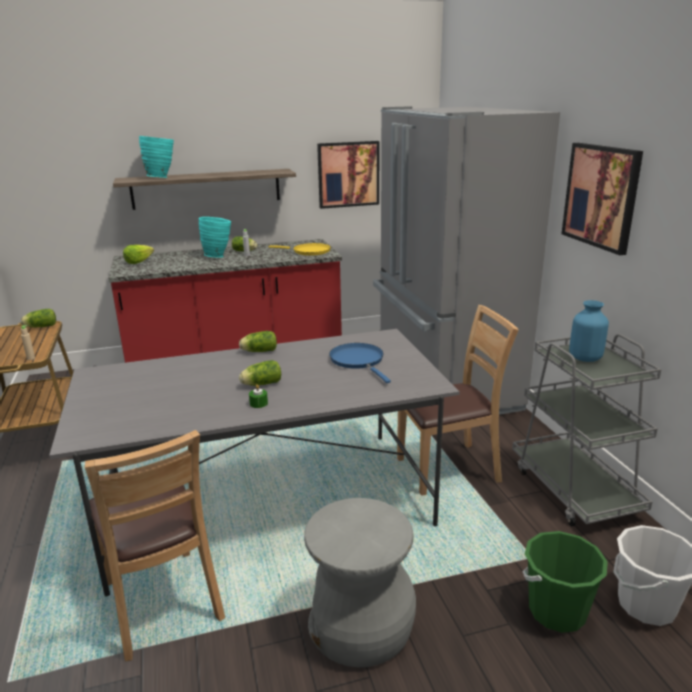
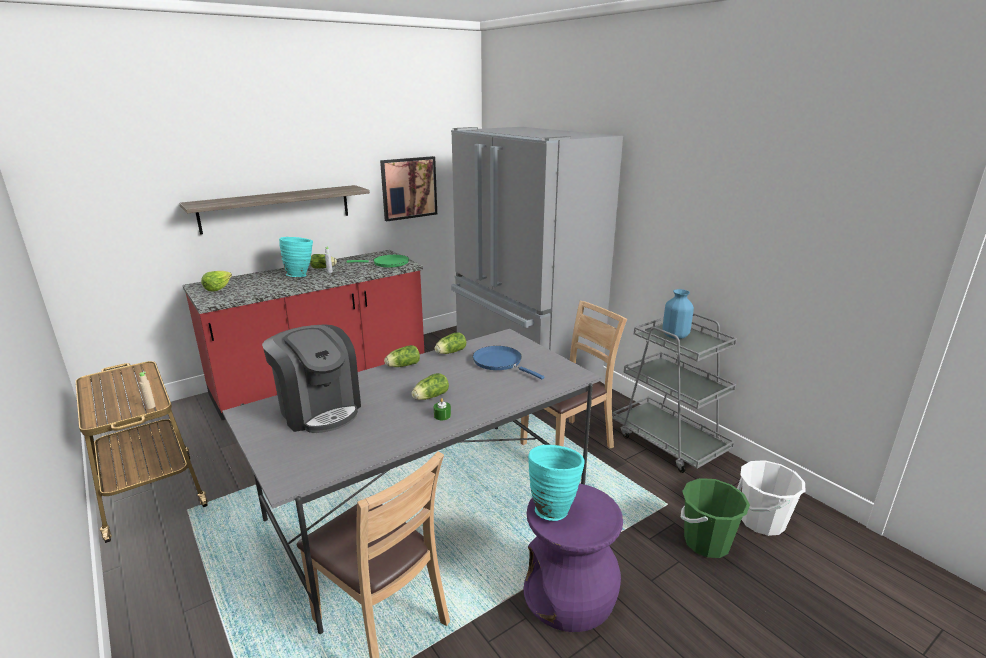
camera: 20 degrees left, 0 degrees up
lettuce [21,309,56,327] -> lettuce moved to [434,332,466,354]
turquoise vase [139,136,174,178] -> turquoise vase moved to [528,445,585,521]
yellow frying pan [268,243,331,256] -> green frying pan [347,255,409,268]
grey stool [304,498,416,667] -> purple stool [524,483,623,632]
picture [562,143,643,255] -> none
none -> coffee machine [262,324,361,433]

